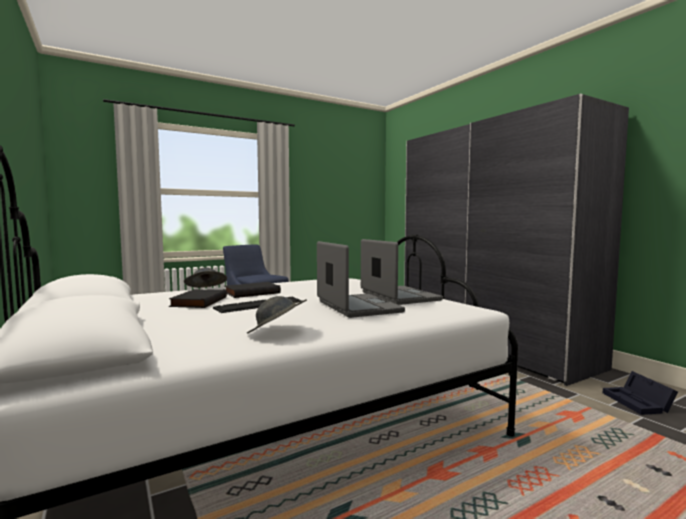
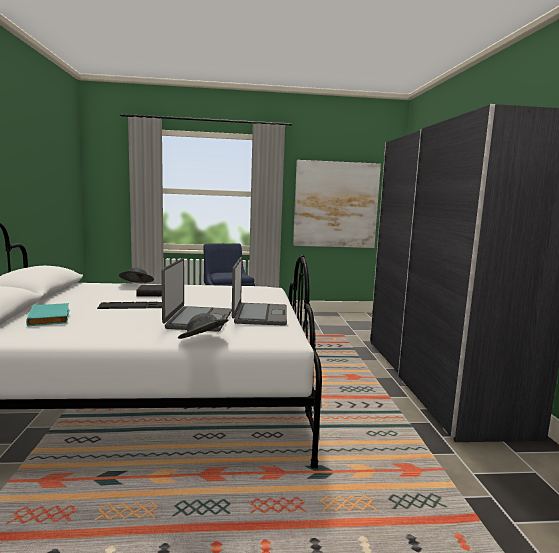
camera: 25 degrees right, 5 degrees up
black book [169,289,227,308] -> none
grey hat [247,296,307,334] -> grey hat moved to [178,313,229,339]
black storage box [603,371,678,415] -> none
none -> turquoise book [26,303,69,327]
none -> picture [293,160,381,248]

